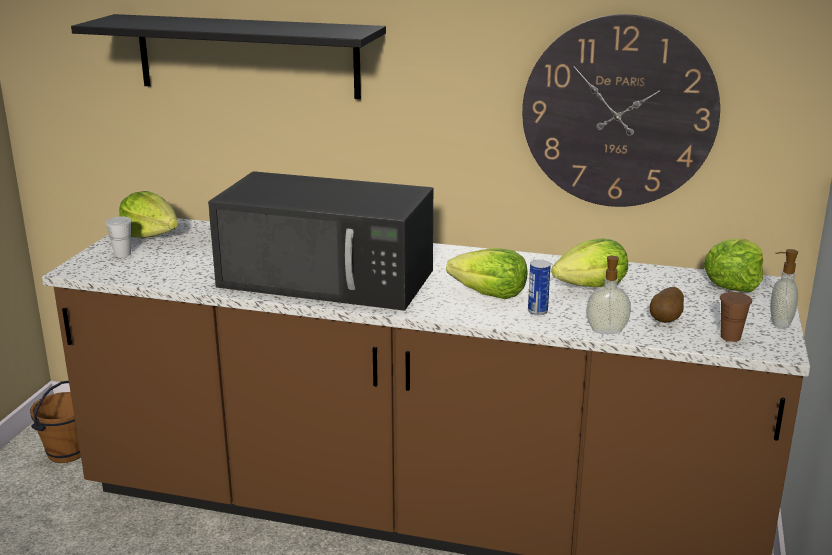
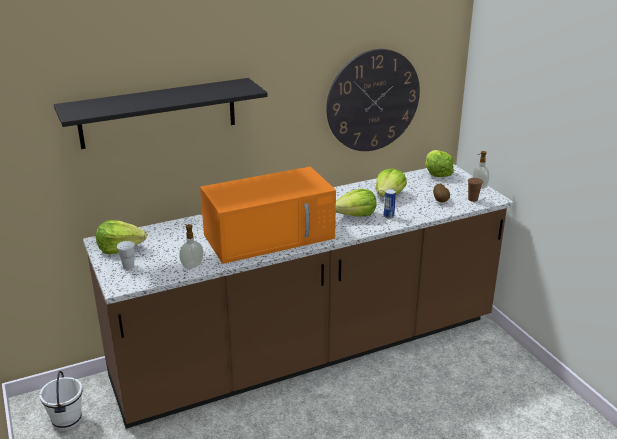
camera: 40 degrees left, 5 degrees up
brown bucket [30,381,81,463] -> white bucket [40,371,82,431]
black microwave [208,171,433,311] -> orange microwave [200,167,336,264]
soap dispenser [586,255,631,334] -> soap dispenser moved to [180,224,203,269]

